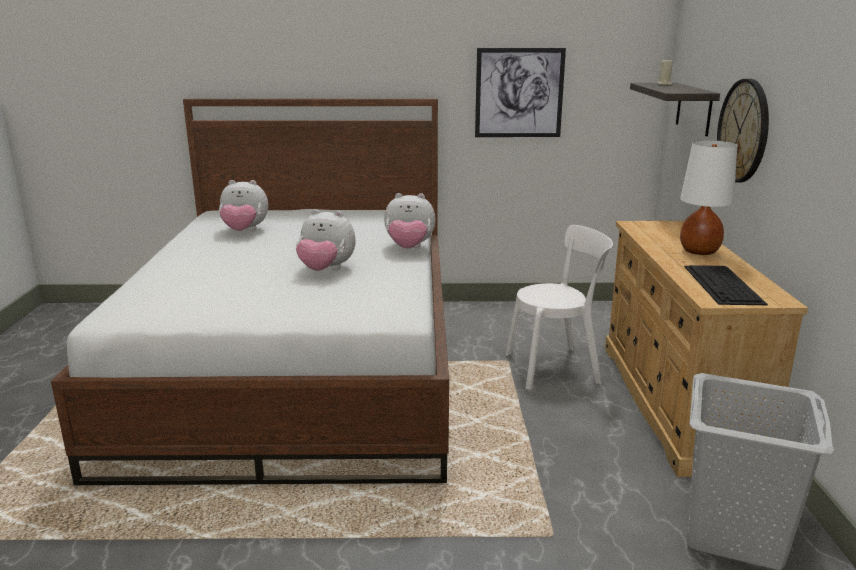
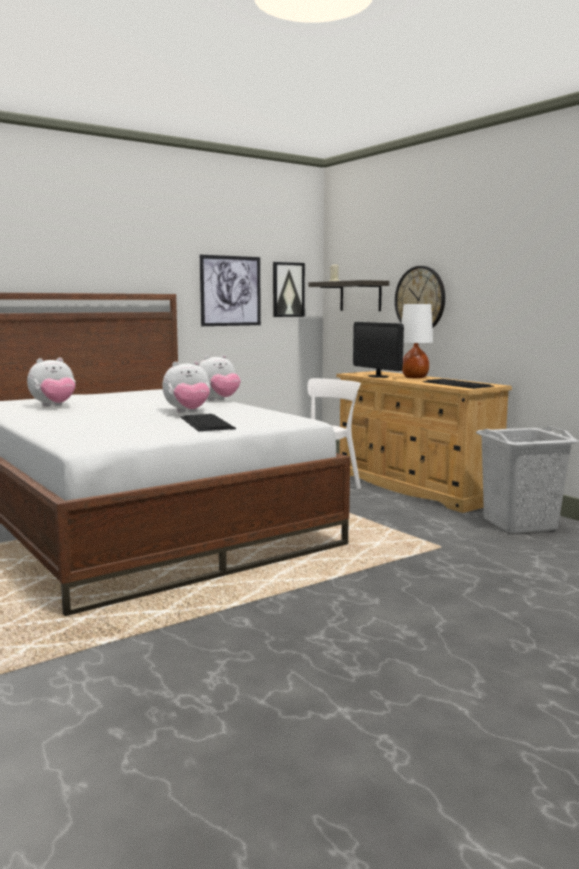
camera: 35 degrees left, 10 degrees down
none -> keyboard [180,414,236,431]
none -> picture [273,262,305,317]
none -> monitor [353,322,404,378]

